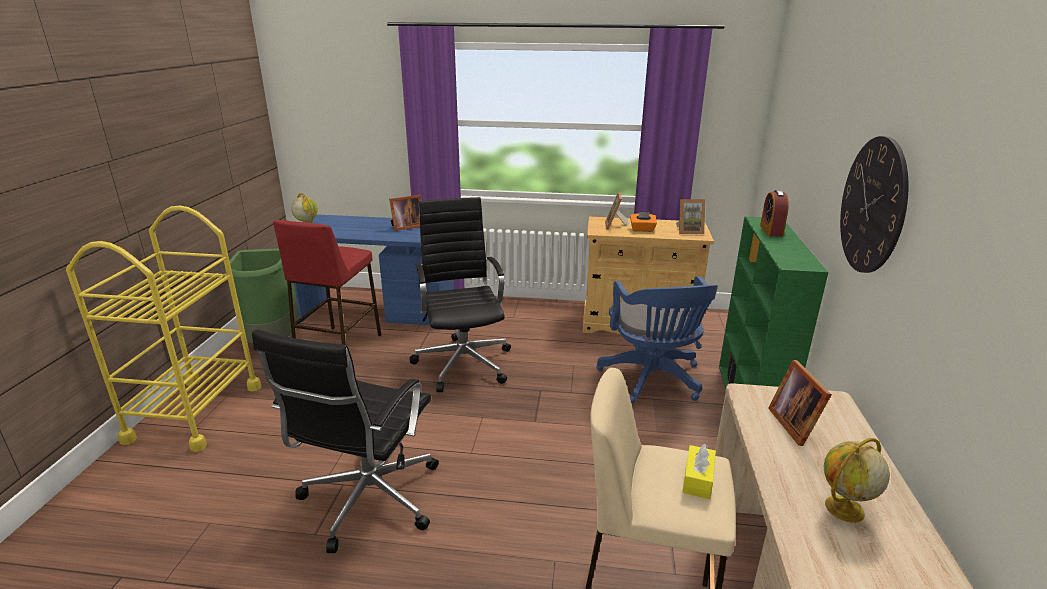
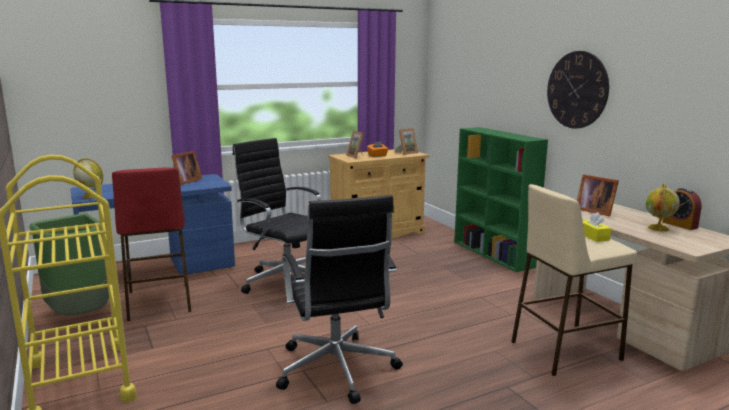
camera: 35 degrees left, 10 degrees down
blue office chair [596,276,718,403] -> none
alarm clock [760,190,789,237] -> alarm clock moved to [662,188,702,230]

